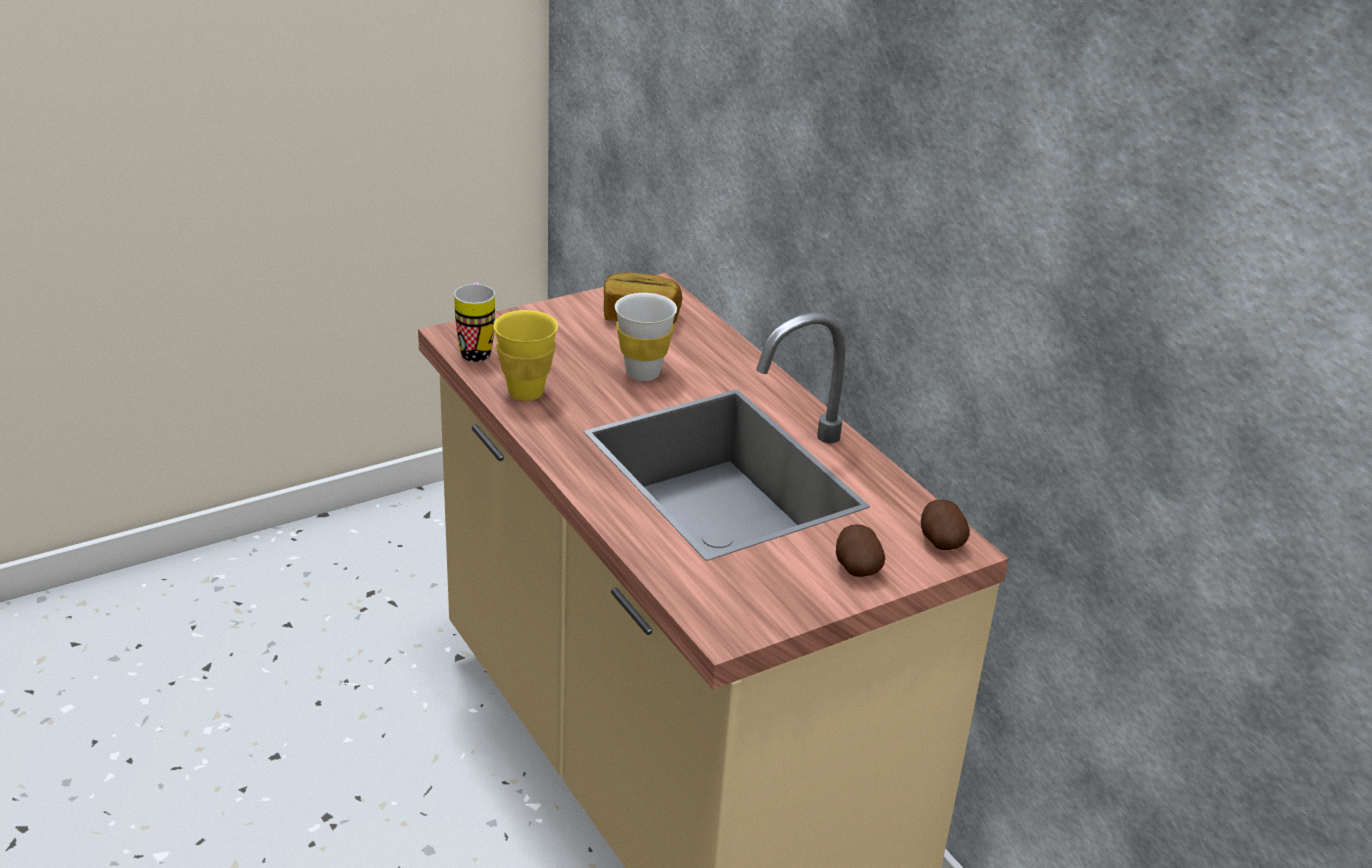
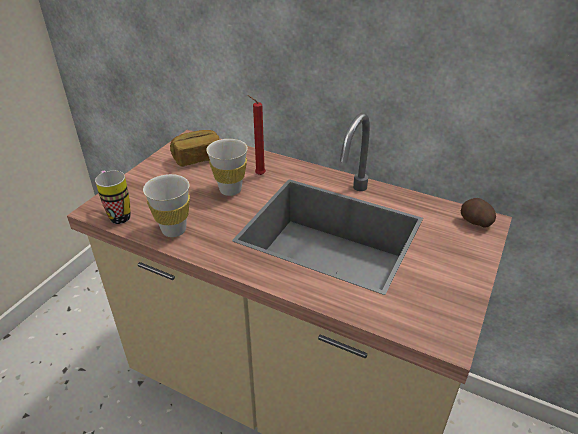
camera: 30 degrees left, 5 degrees up
yellow cup [494,310,558,401] -> white cup [143,174,190,237]
potato [836,525,885,577] -> none
none -> red candle [247,95,266,175]

